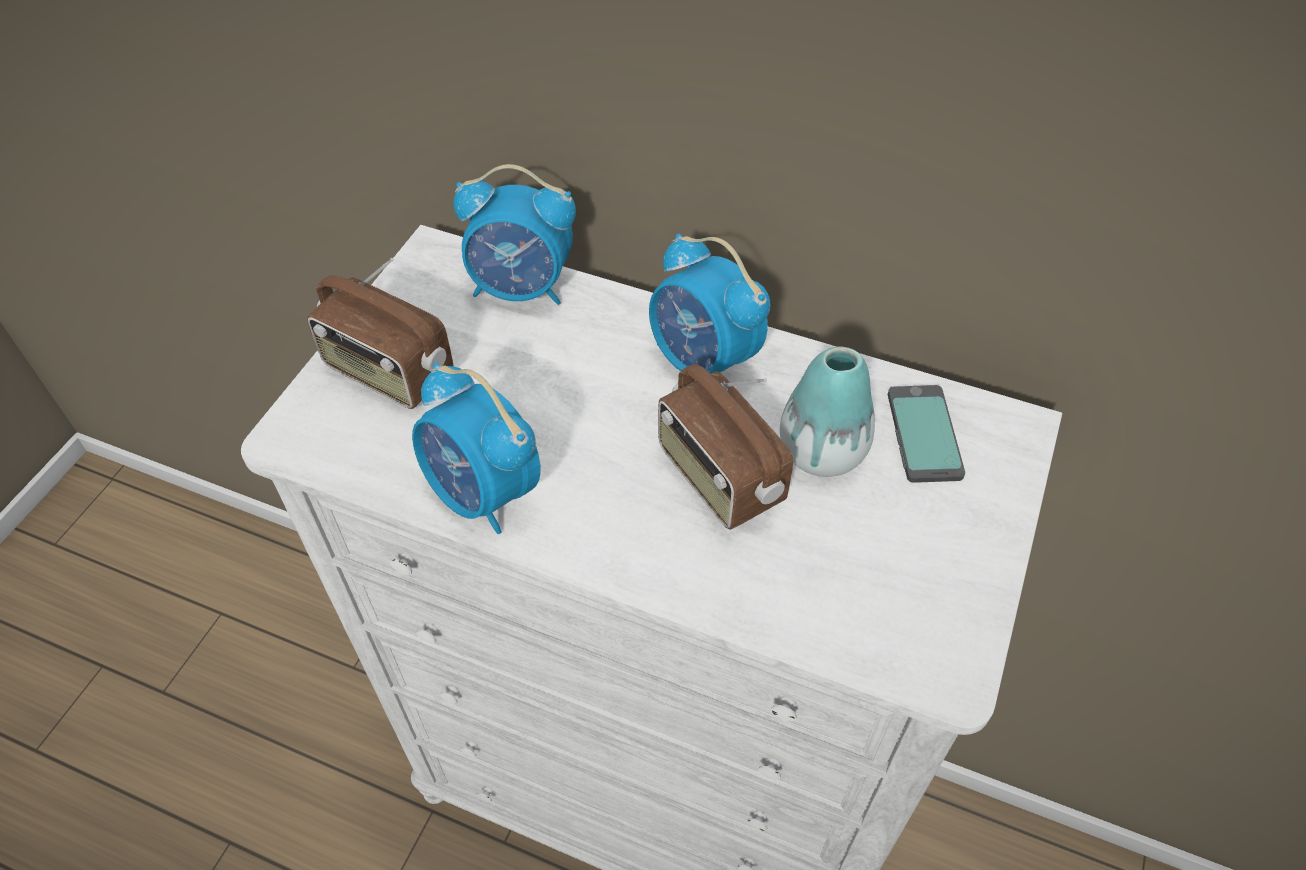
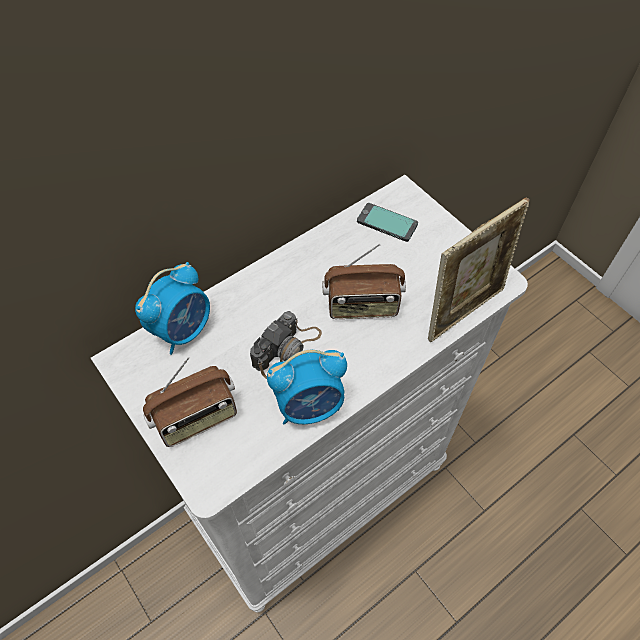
camera: 60 degrees left, 5 degrees up
alarm clock [649,234,770,373] -> none
vase [780,346,875,477] -> none
none -> camera [250,311,322,379]
none -> picture frame [428,198,530,342]

